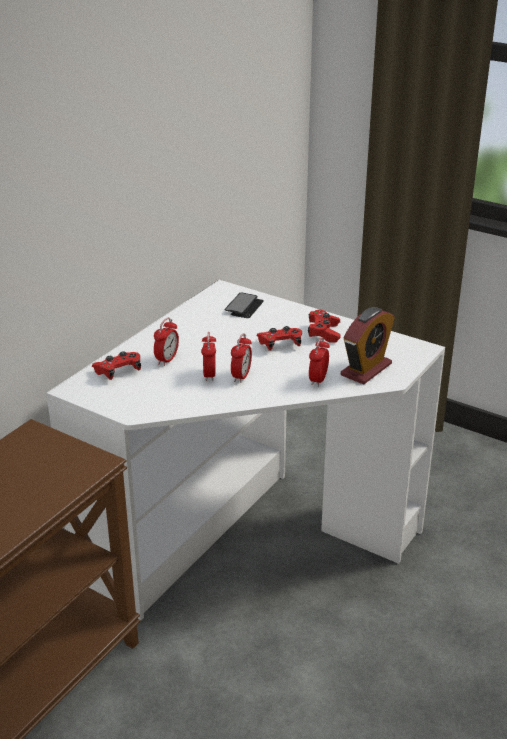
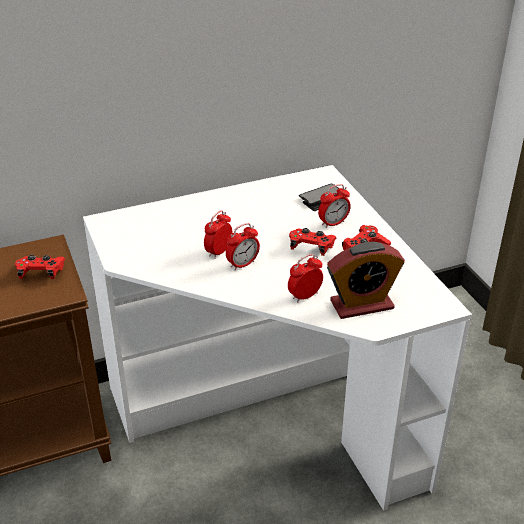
camera: 35 degrees right, 5 degrees up
red game controller [92,351,141,380] -> red game controller moved to [15,255,65,279]
alarm clock [154,318,179,366] -> alarm clock moved to [318,184,351,228]

